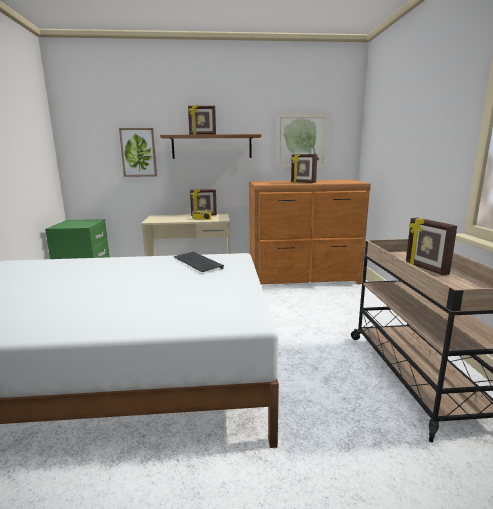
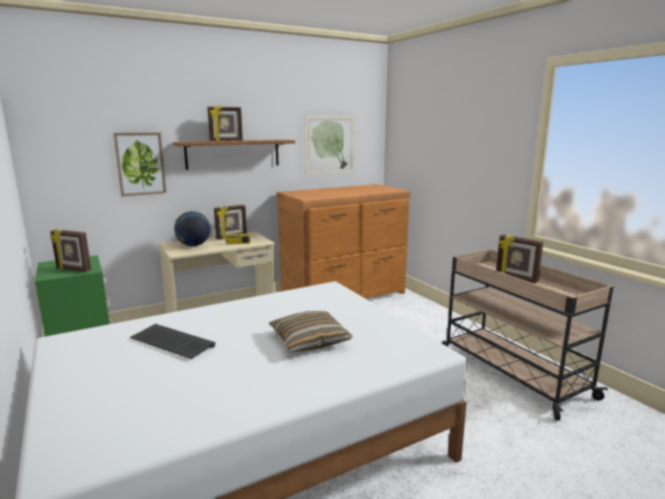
camera: 25 degrees left, 0 degrees up
keyboard [173,252,224,272] -> keyboard moved to [130,324,216,359]
picture frame [291,153,317,183] -> picture frame moved to [50,230,91,272]
none -> globe [174,211,210,246]
none -> pillow [269,311,352,352]

